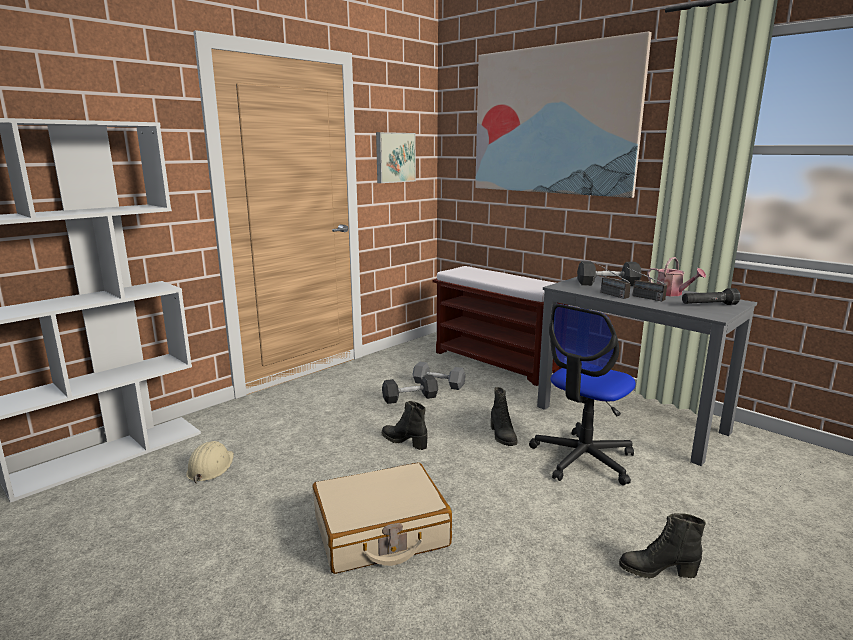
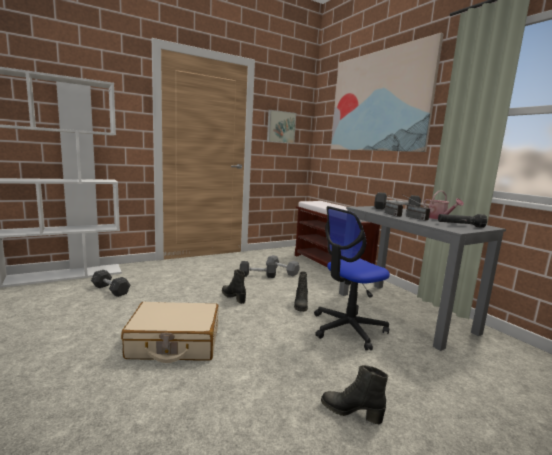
camera: 15 degrees right, 5 degrees down
beige hard hat [186,441,234,484] -> grey dumbbell [91,270,131,297]

